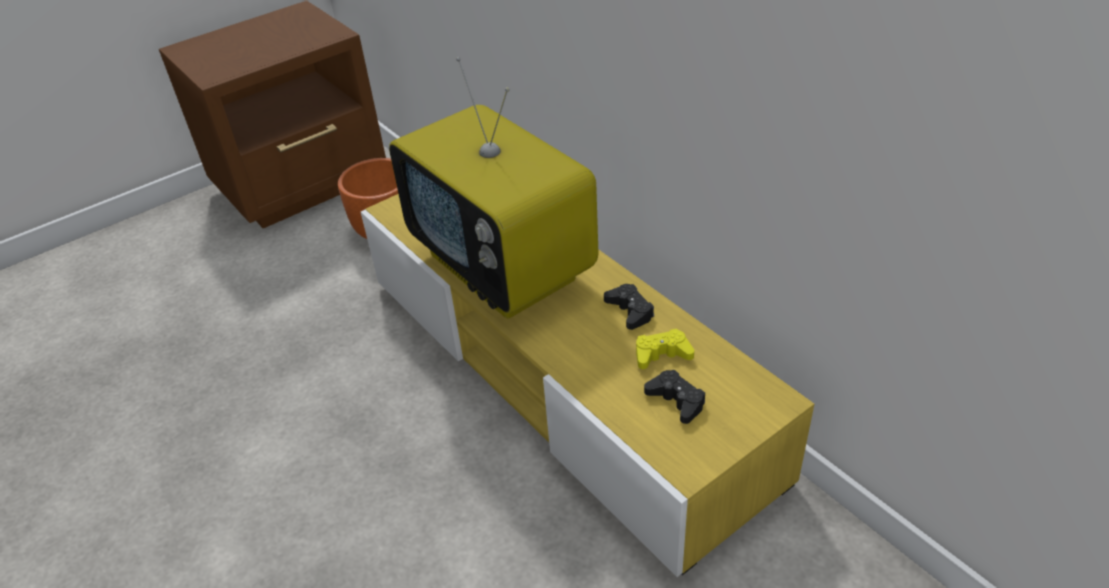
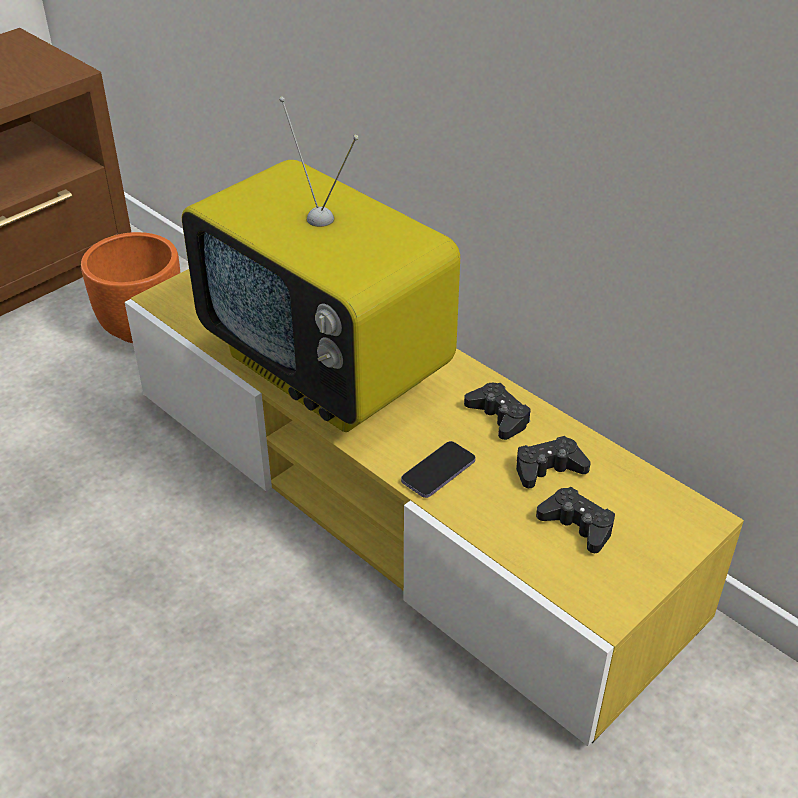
camera: 10 degrees left, 0 degrees up
yellow game controller [636,329,694,369] -> black game controller [516,436,591,488]
none -> phone [401,441,475,498]

